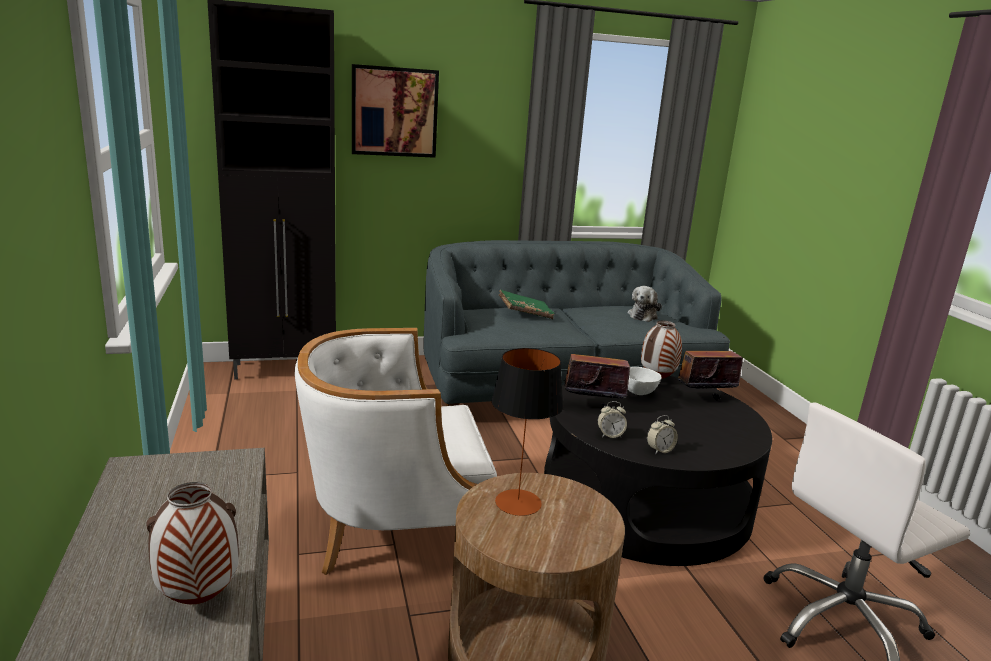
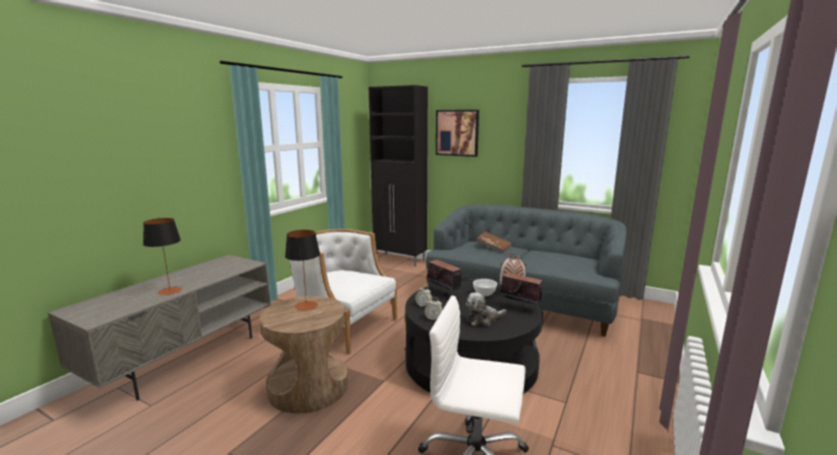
camera: 45 degrees right, 5 degrees down
vase [146,482,239,604] -> table lamp [143,218,182,295]
green book [499,289,555,319] -> brown book [477,232,512,252]
plush toy [627,286,662,322] -> plush toy moved to [466,292,506,326]

